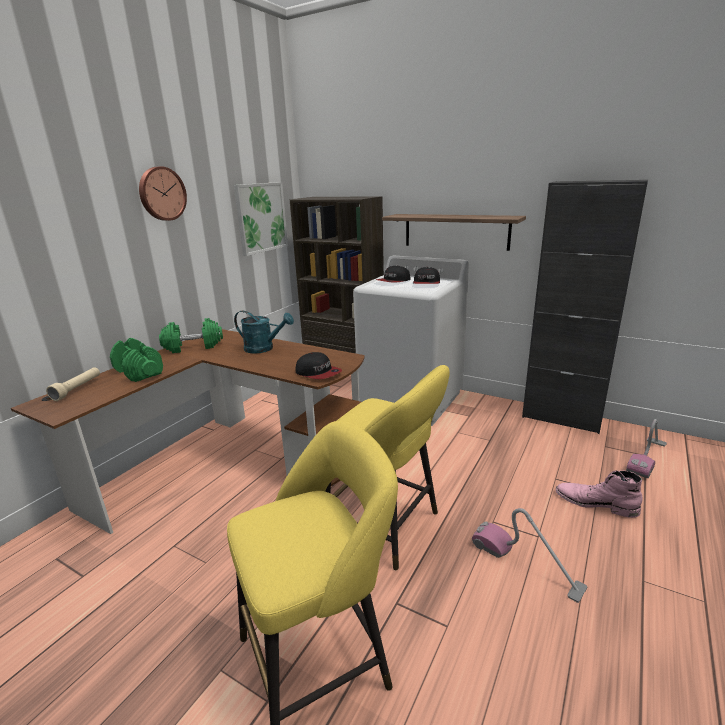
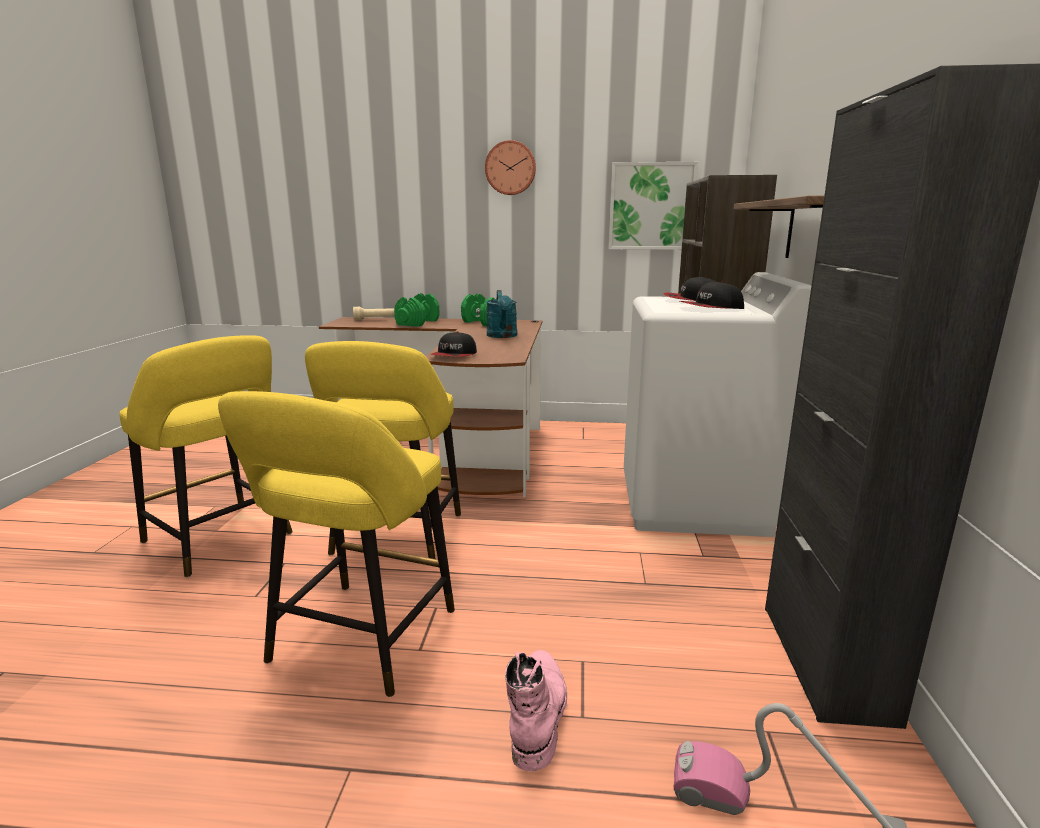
camera: 65 degrees right, 5 degrees down
vacuum cleaner [472,508,587,603] -> yellow stool [218,391,455,697]

